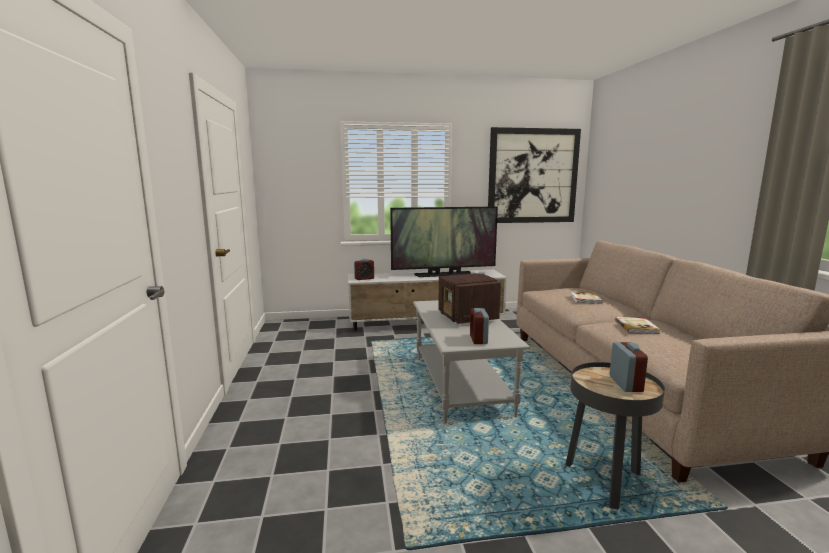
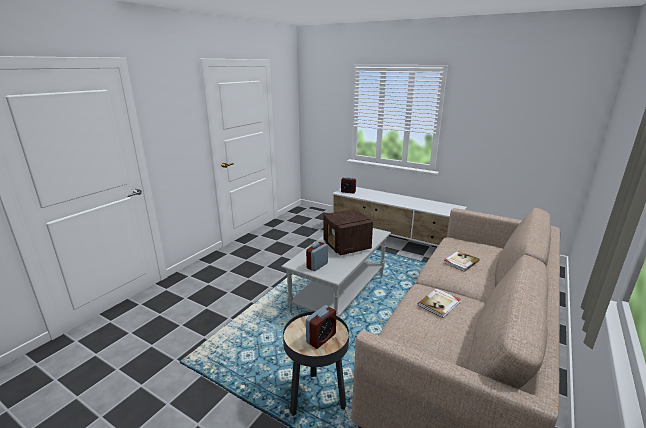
camera: 40 degrees right, 10 degrees up
television [390,206,498,277] -> none
radio [438,273,501,324] -> radio turned 45 degrees counterclockwise [324,209,373,256]
picture [488,127,581,223] -> none

